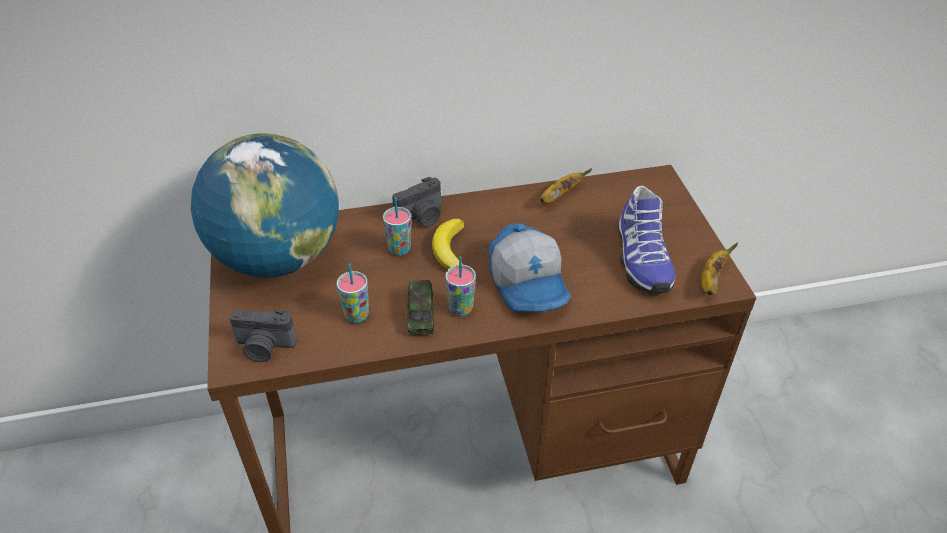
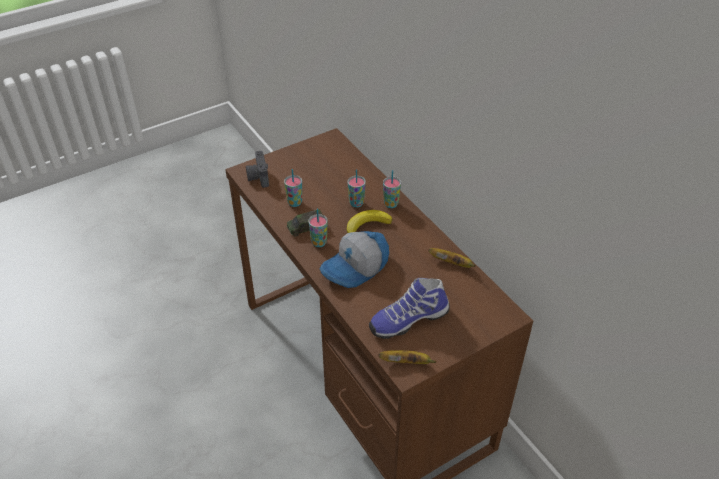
camera: 70 degrees right, 0 degrees up
globe [191,133,339,277] -> none
camera [392,177,441,227] -> cup [383,170,401,208]

